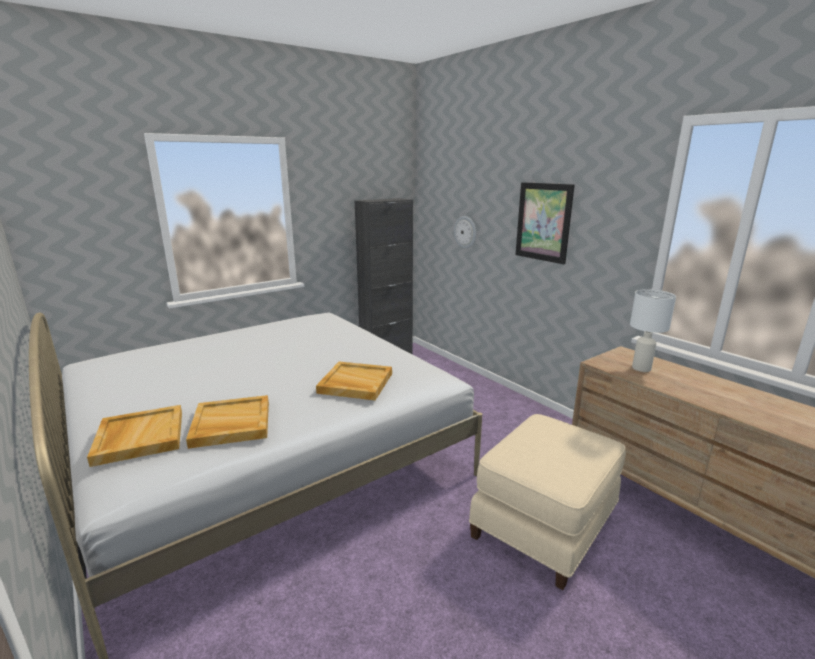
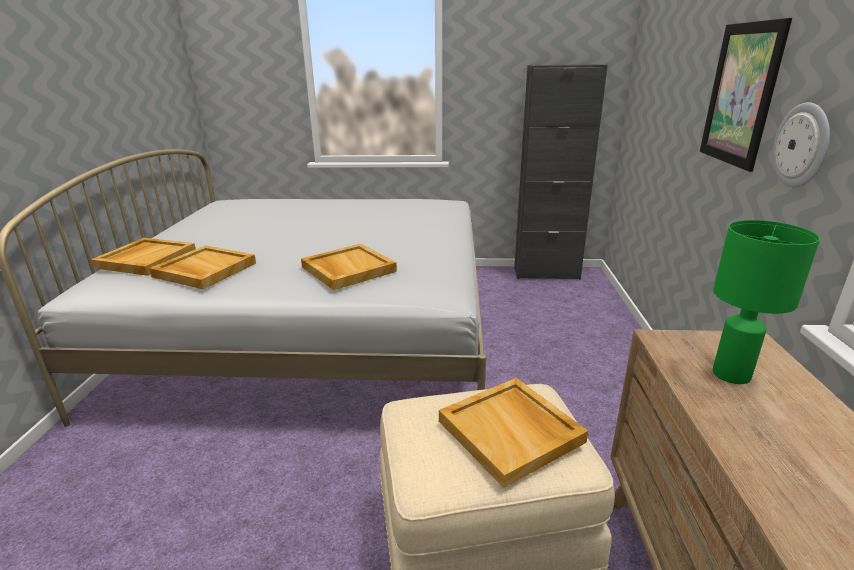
camera: 40 degrees right, 5 degrees up
wall clock [454,216,476,249] -> wall clock moved to [773,102,830,187]
white table lamp [630,289,676,372] -> green table lamp [713,220,820,384]
none -> beige tray [439,378,588,488]

